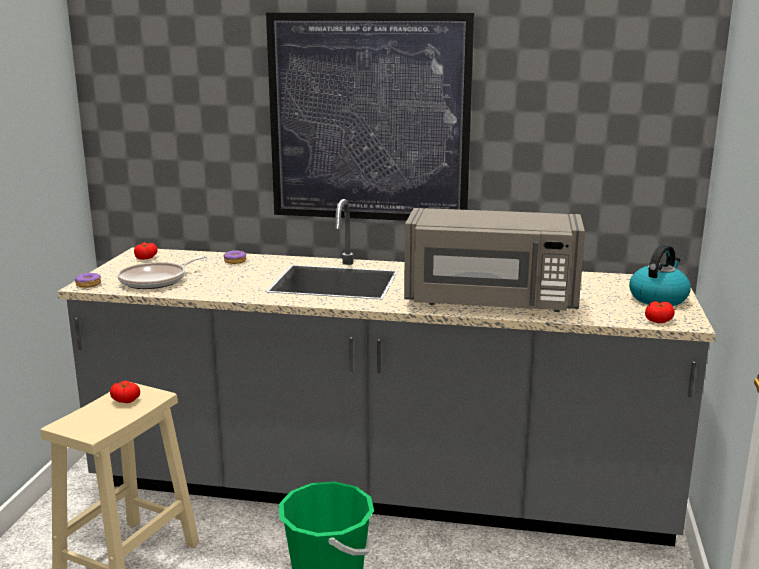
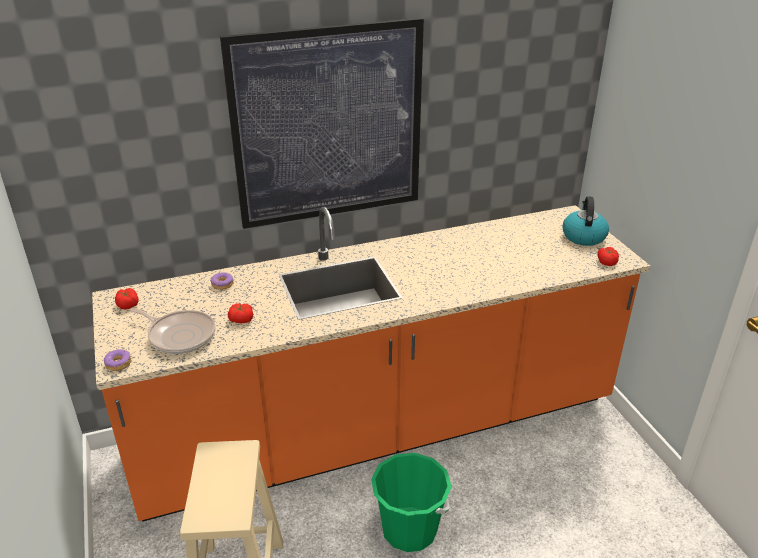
camera: 30 degrees left, 15 degrees up
grey counter [58,199,715,546] -> orange counter [92,205,650,522]
tomato [110,381,140,403] -> tomato moved to [228,303,253,323]
frying pan [117,256,207,289] -> frying pan turned 75 degrees counterclockwise [131,308,215,354]
grey microwave [404,208,585,312] -> none

